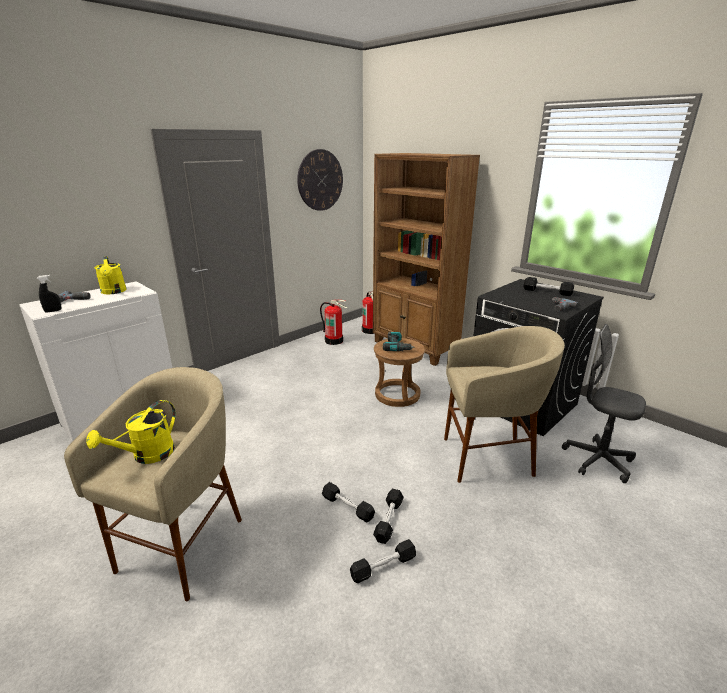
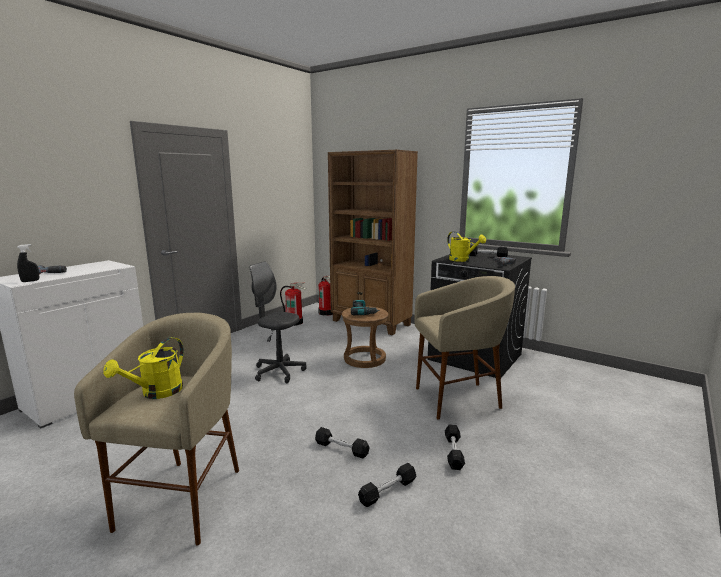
camera: 10 degrees left, 10 degrees down
yellow watering can [95,256,127,294] -> yellow watering can moved to [447,231,486,262]
wall clock [297,149,343,211] -> none
black dumbbell [373,489,403,544] -> black dumbbell moved to [445,425,465,470]
grey office chair [562,324,646,483] -> grey office chair moved to [250,262,307,383]

